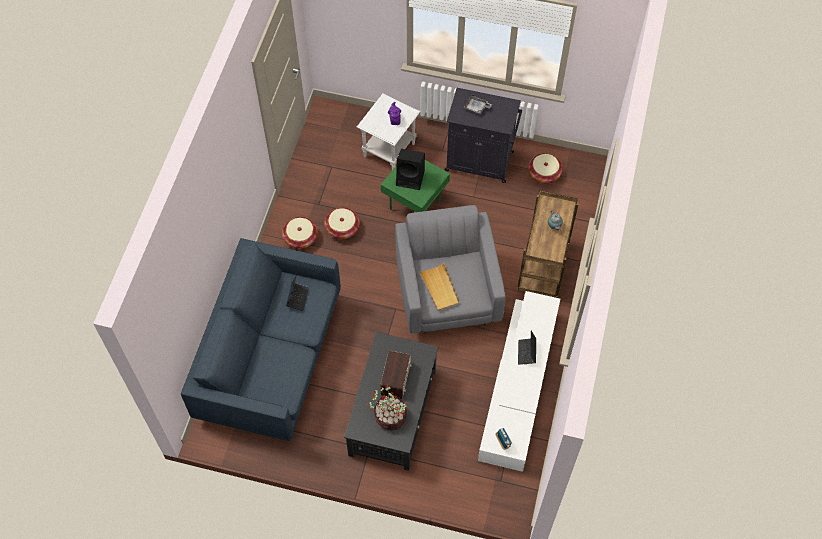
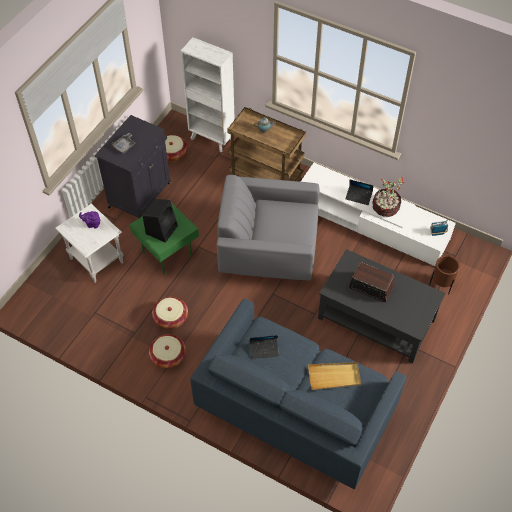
camera: 75 degrees left, 5 degrees down
laptop [286,275,309,311] -> laptop turned 150 degrees clockwise [249,335,279,359]
potted plant [367,385,408,430] -> potted plant moved to [372,177,404,217]
beige tray [419,263,460,311] -> beige tray moved to [308,362,361,390]
none -> white bookcase [181,37,235,152]
none -> brown planter [429,255,460,295]

